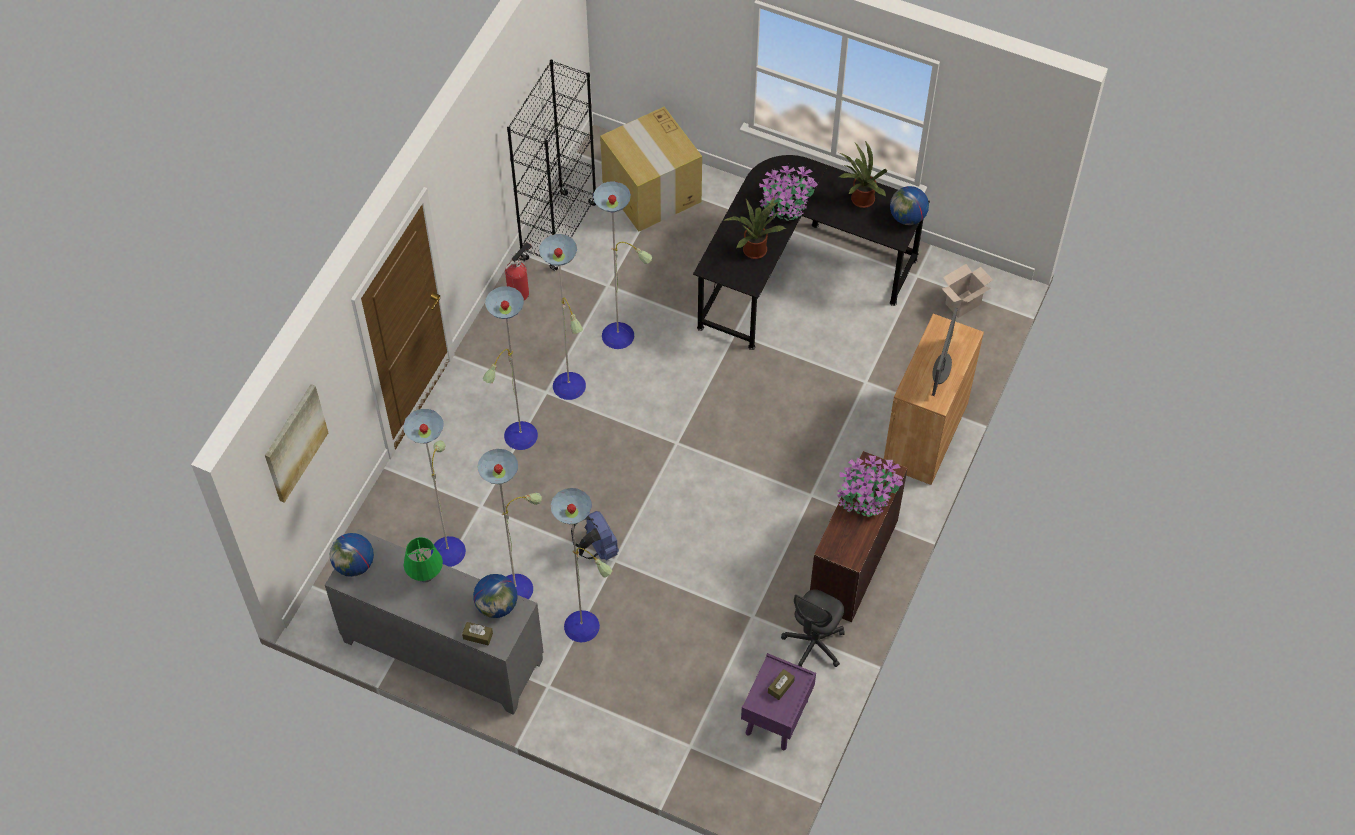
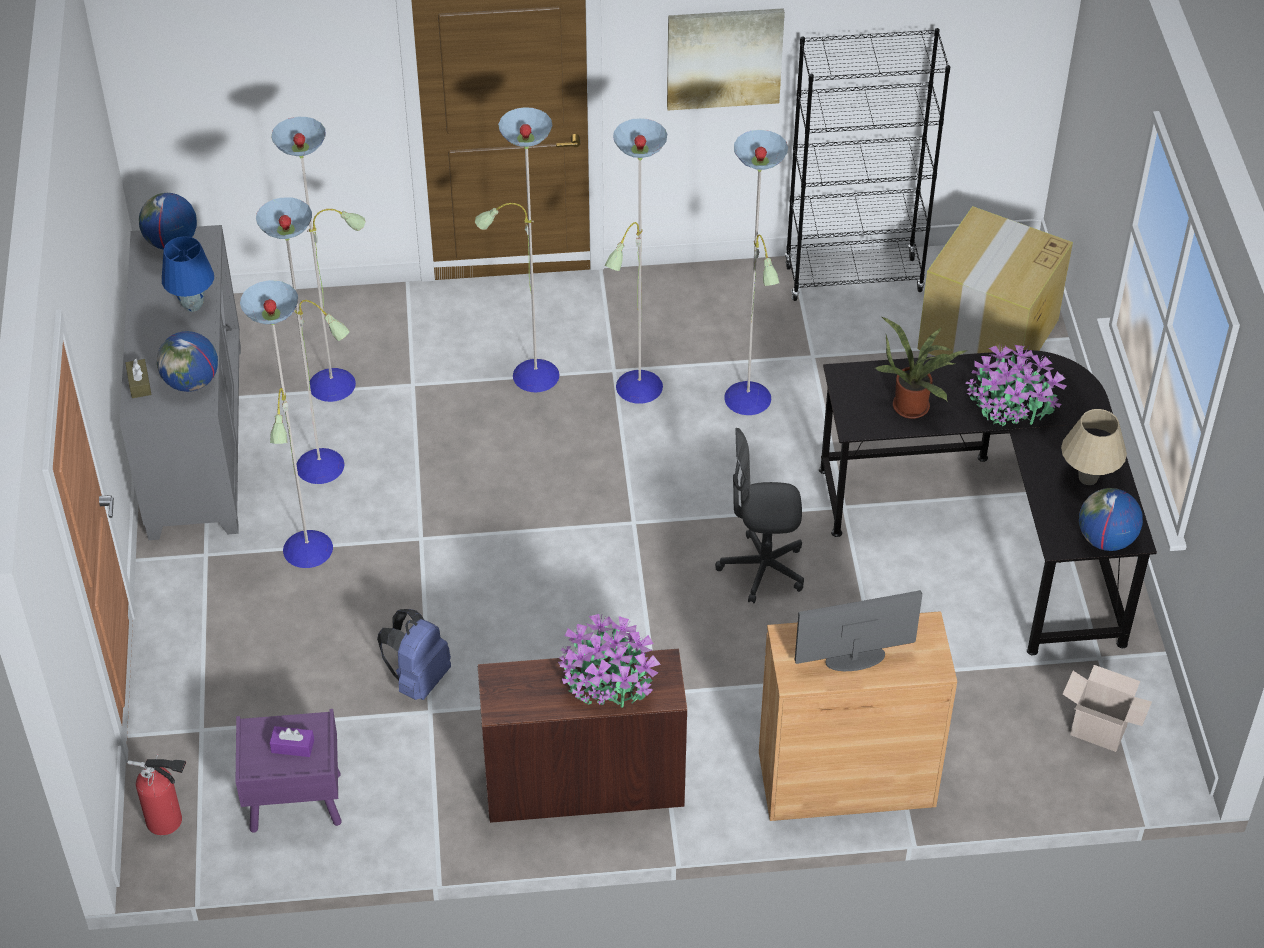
camera: 60 degrees right, 10 degrees down
picture [265,384,328,503] -> picture moved to [667,8,785,110]
green table lamp [404,537,443,582] -> blue table lamp [162,236,214,312]
fire extinguisher [505,242,532,300] -> fire extinguisher moved to [128,754,186,835]
blue backpack [571,511,619,560] -> blue backpack moved to [377,609,451,700]
brown tissue box [768,669,795,700] -> purple tissue box [270,726,314,757]
grey office chair [781,589,845,667] -> grey office chair moved to [715,428,804,603]
potted plant [839,141,887,208] -> beige table lamp [1061,409,1127,485]

